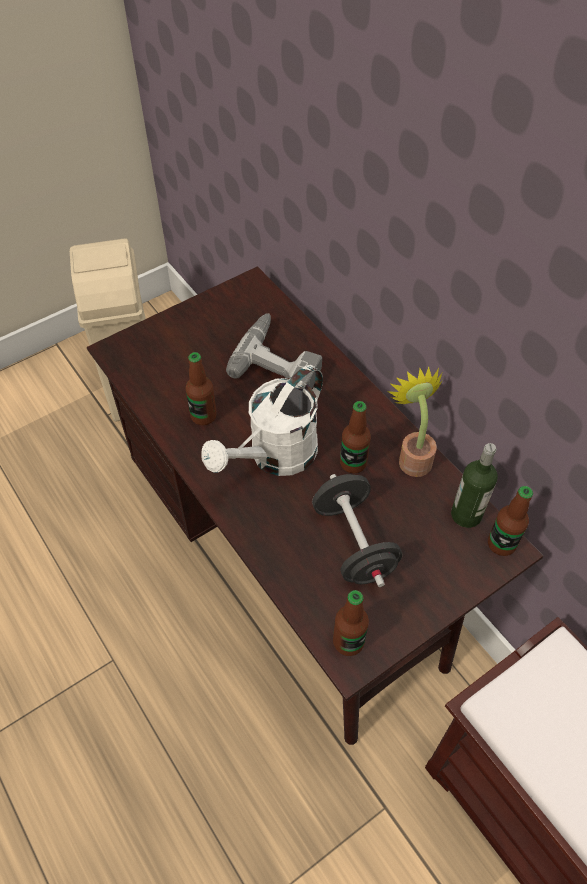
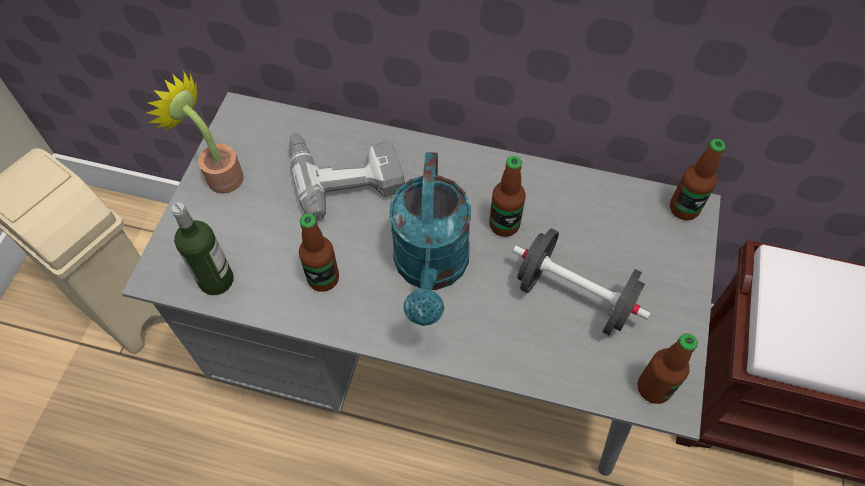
camera: 40 degrees left, 5 degrees up
brown desk [87,266,543,745] -> grey desk [121,92,721,476]
white watering can [201,365,323,476] -> turquoise watering can [389,152,471,326]
potted plant [388,366,443,477] -> potted plant moved to [147,70,244,194]
bottle [451,443,498,528] -> bottle moved to [171,202,234,295]

